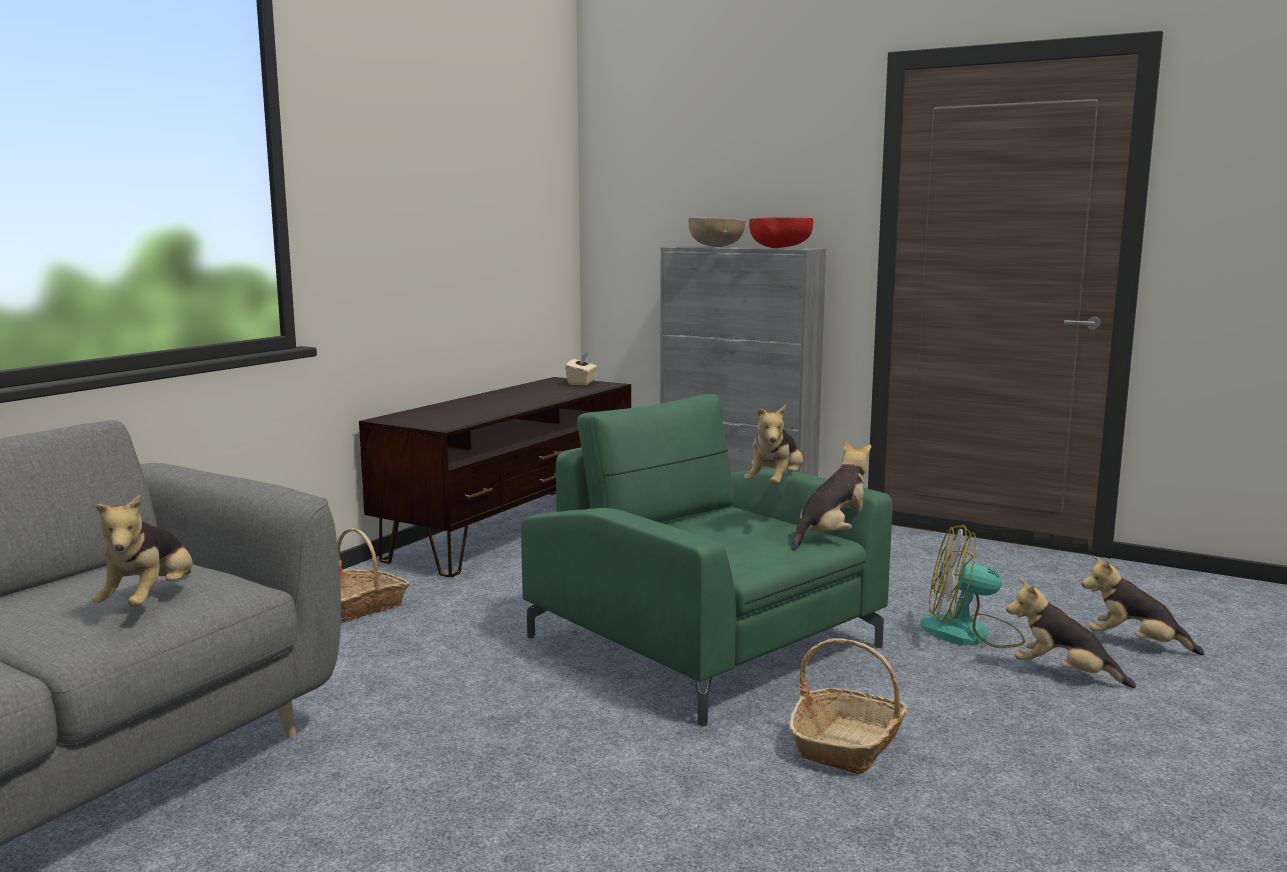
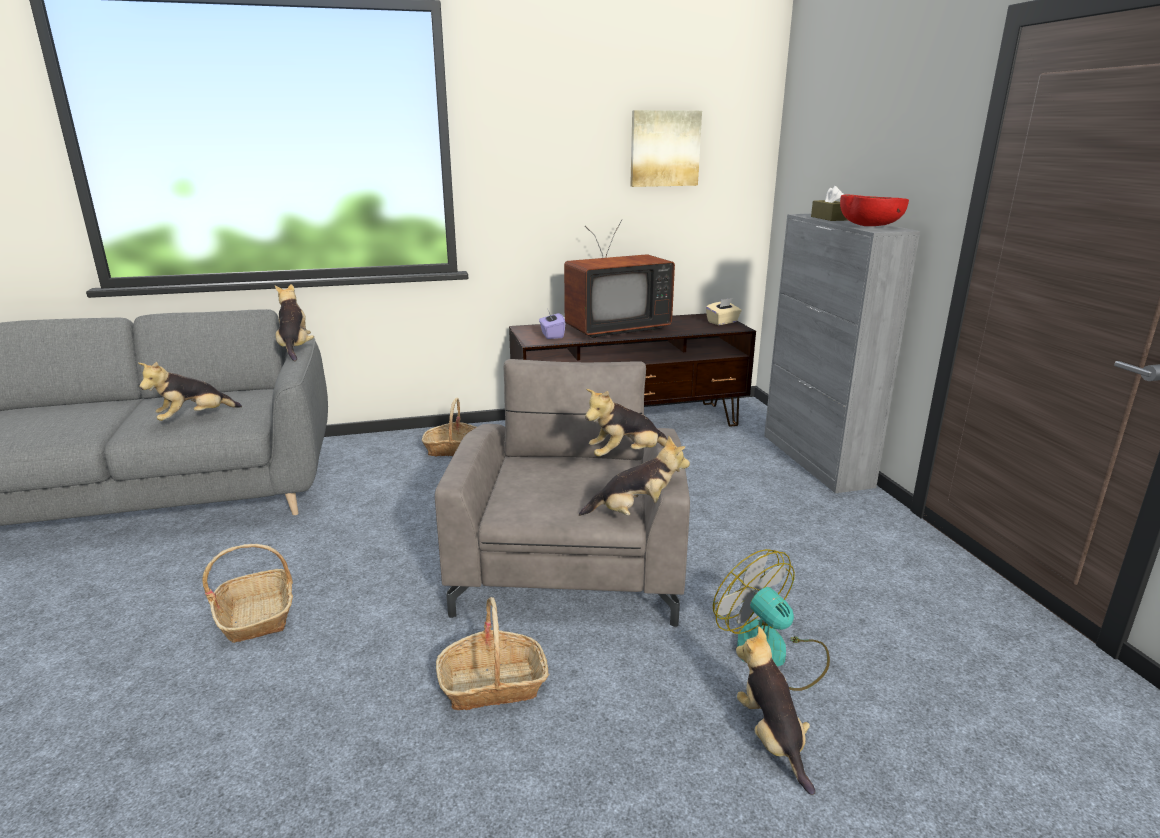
camera: 45 degrees right, 10 degrees up
green armchair [521,394,892,726] -> grey armchair [435,359,690,627]
brown bowl [689,217,745,247] -> brown tissue box [811,186,847,221]
plush toy [1082,555,1205,655] -> plush toy moved to [275,284,314,361]
none -> basket [202,544,293,643]
none -> purple tissue box [539,308,566,339]
none -> television [564,220,675,338]
none -> picture [630,110,702,187]

